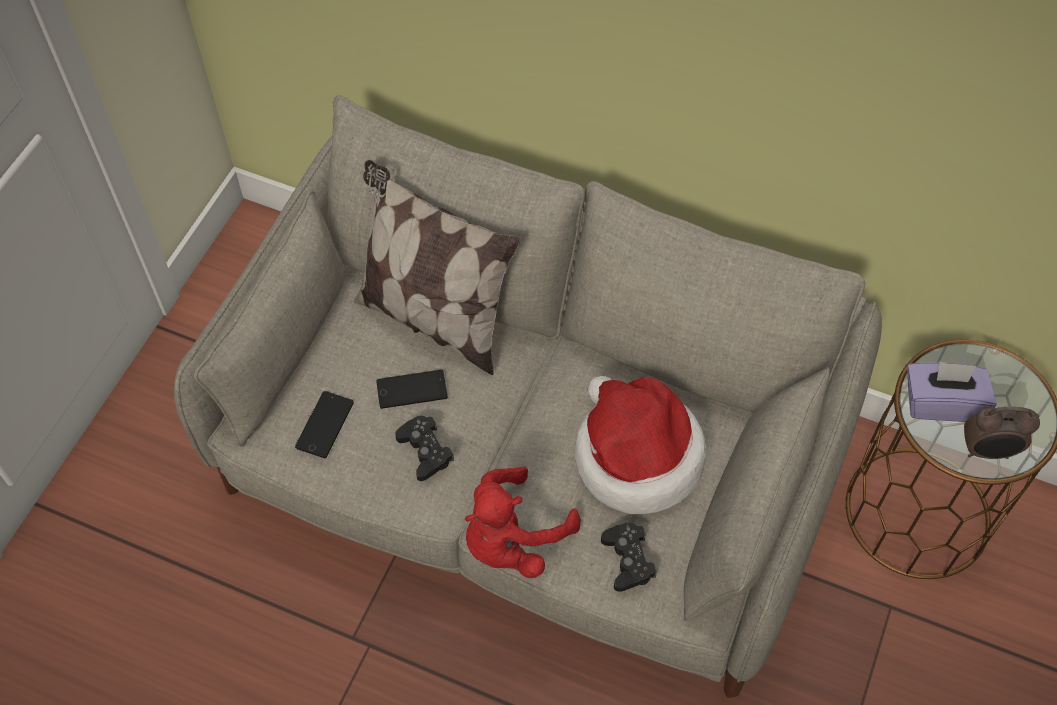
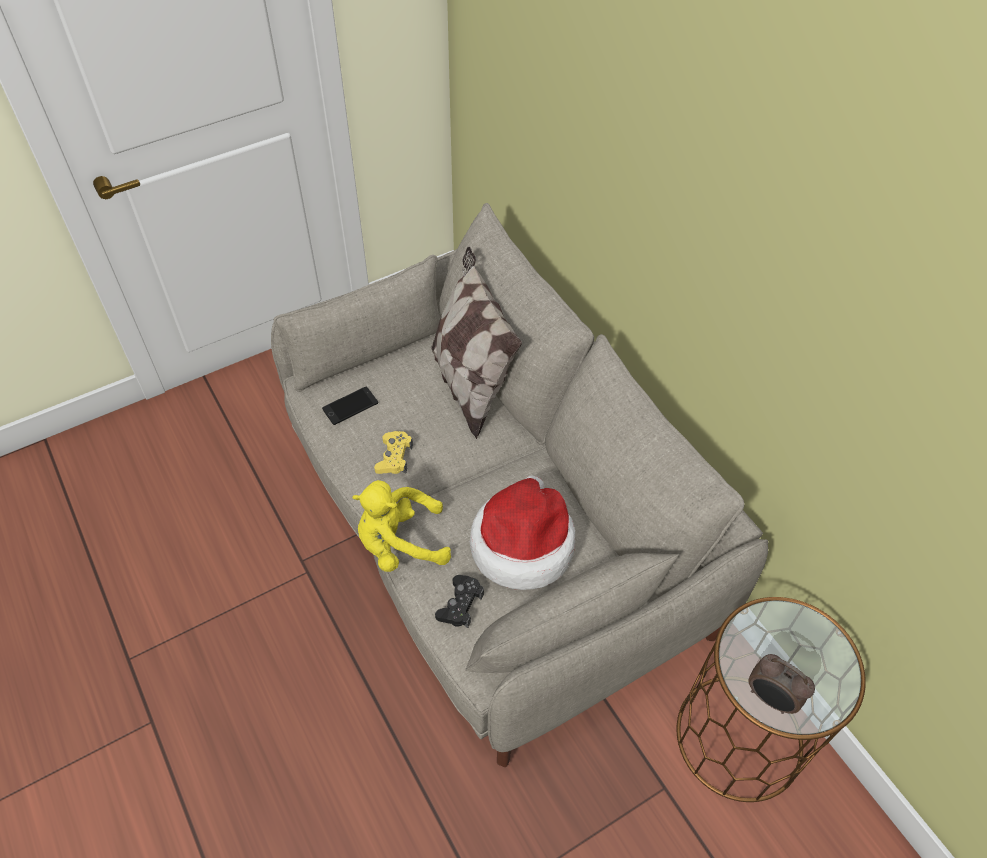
camera: 35 degrees right, 5 degrees down
phone [377,370,447,409] -> none
black game controller [395,416,454,481] -> yellow game controller [374,431,413,474]
red plush toy [465,466,581,578] -> yellow plush toy [352,480,451,572]
purple tissue box [907,362,997,422] -> none

